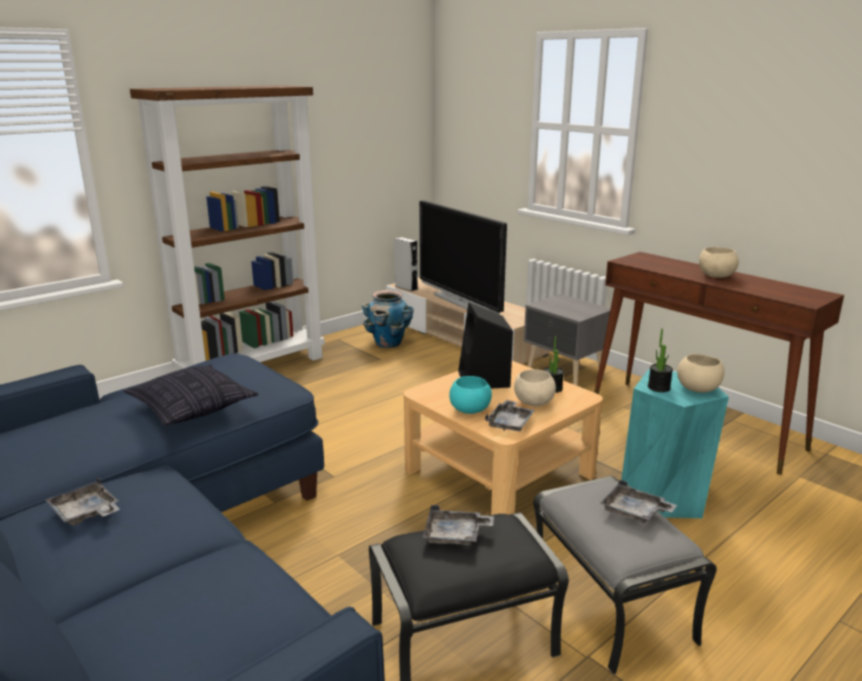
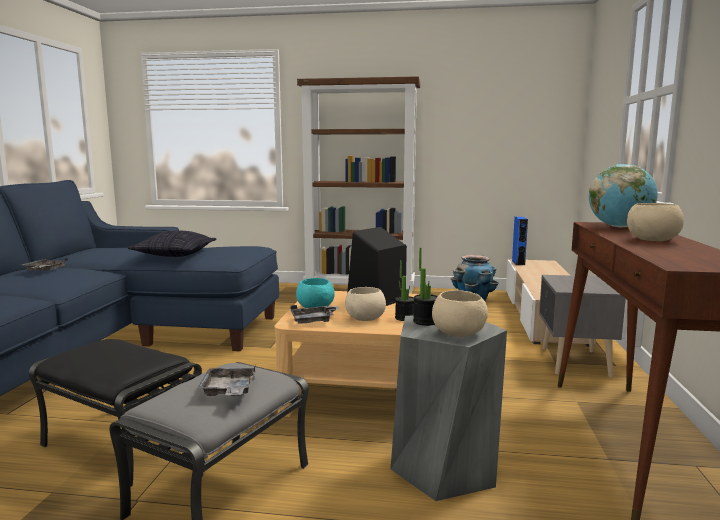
camera: 50 degrees right, 10 degrees down
grey speaker [394,237,418,291] -> blue speaker [512,217,528,265]
television [419,200,507,314] -> none
grey tray [423,505,494,546] -> none
turquoise stool [621,369,729,518] -> grey stool [391,315,507,501]
none -> globe [589,164,658,227]

